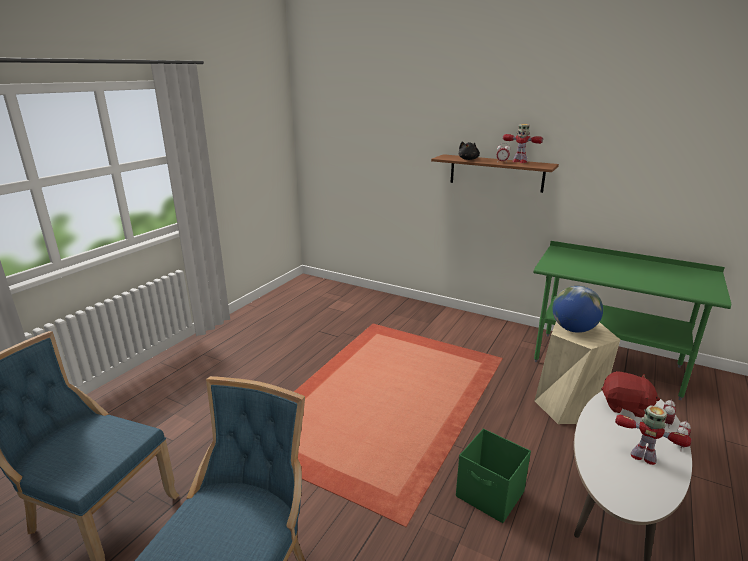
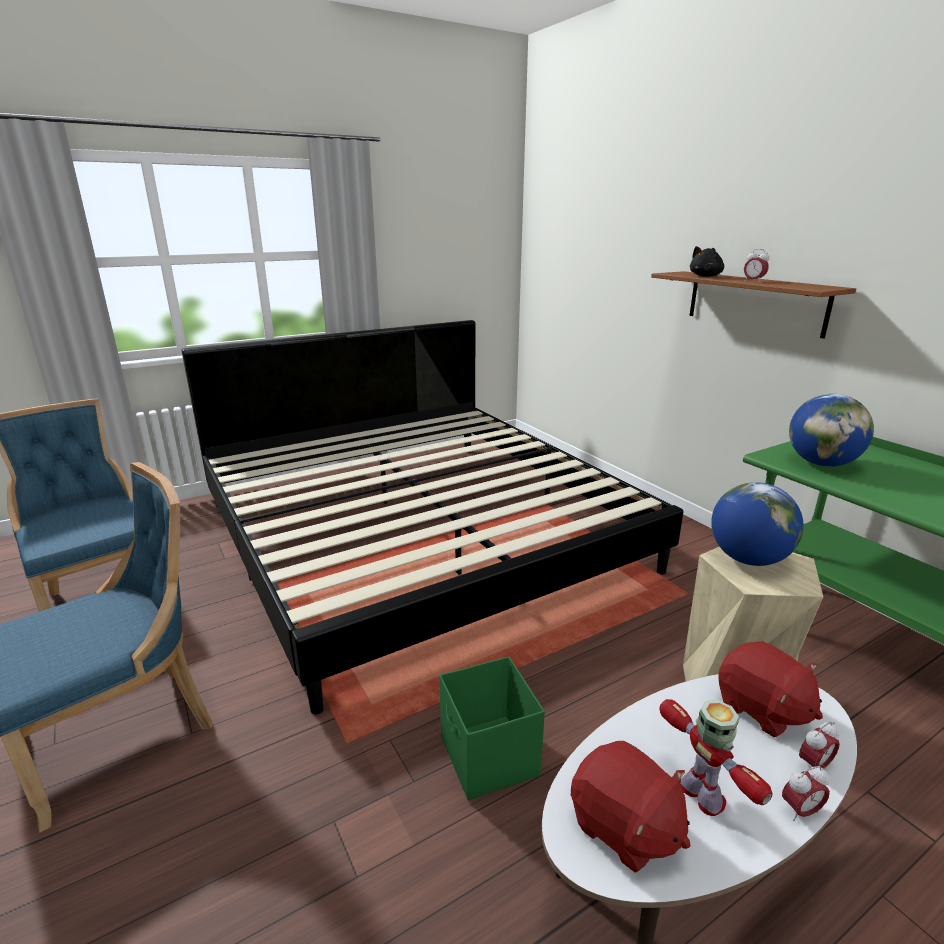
camera: 30 degrees right, 0 degrees up
toy robot [503,124,543,163] -> none
none -> bed [181,320,684,715]
none -> red plush toy [571,741,690,872]
none -> globe [789,394,874,467]

